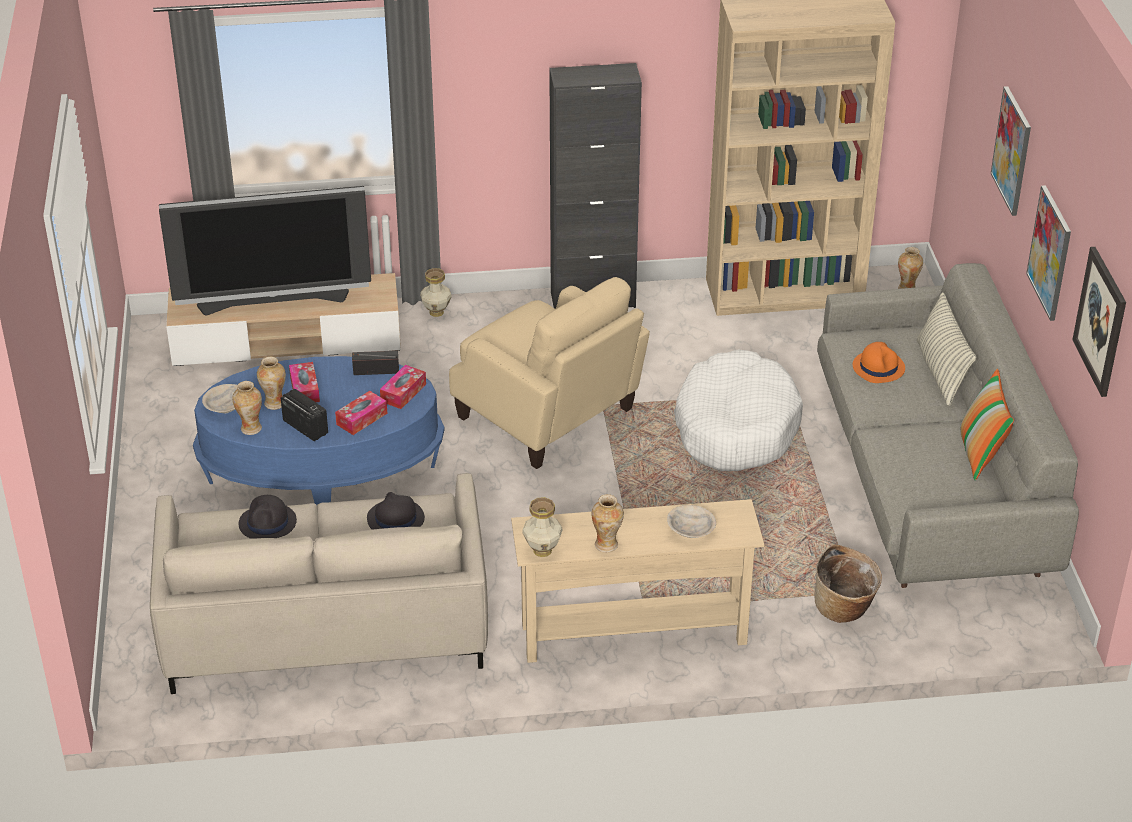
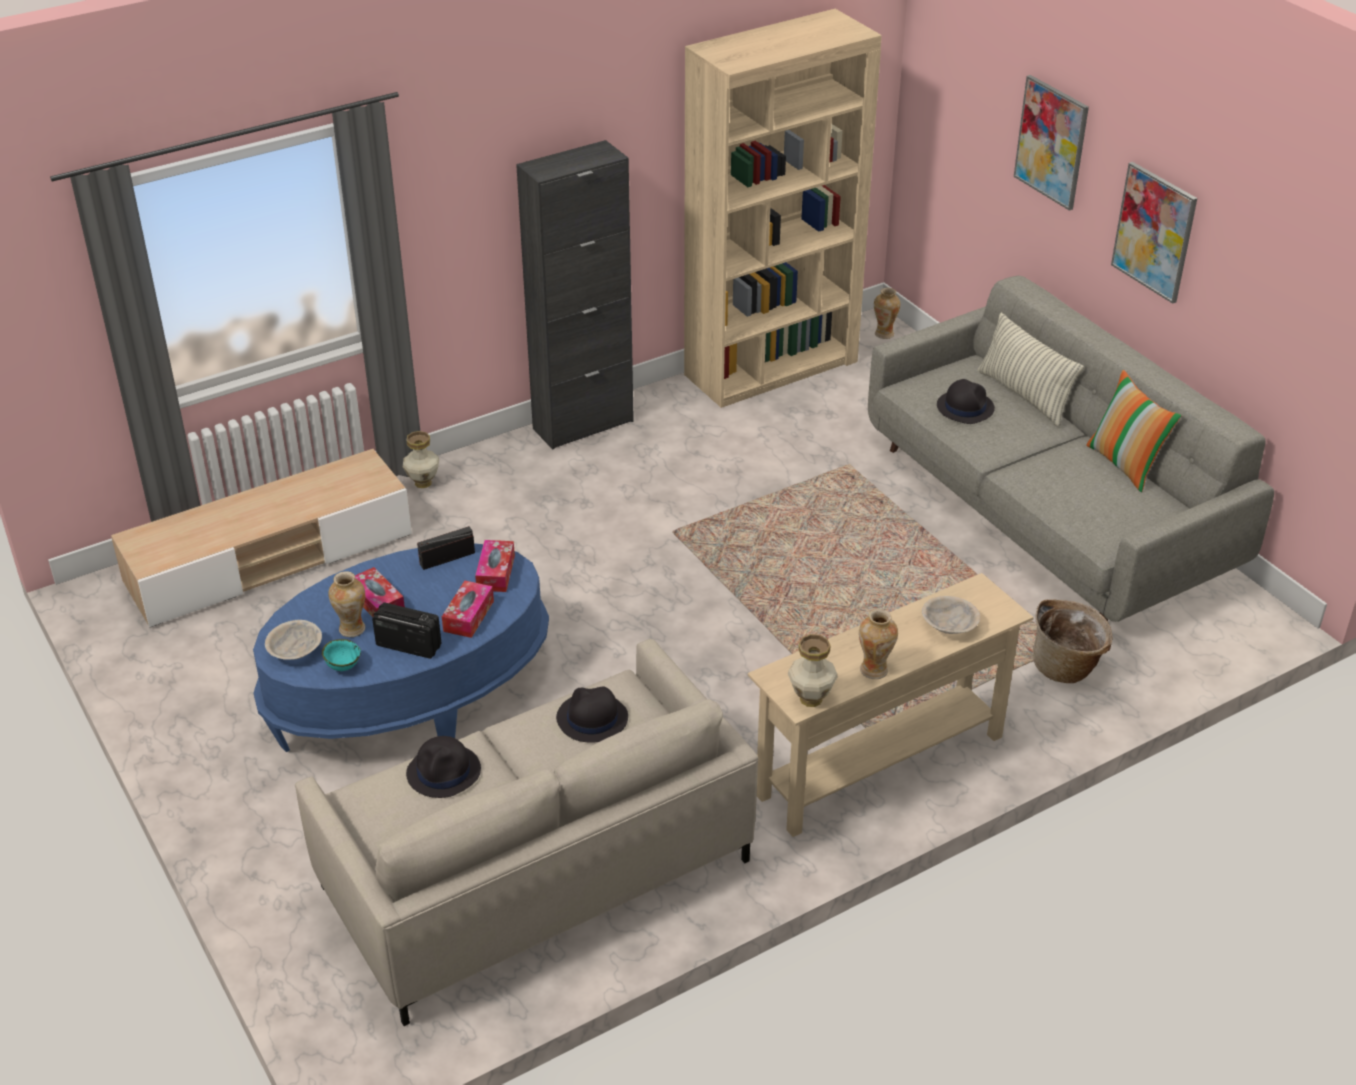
camera: 25 degrees left, 0 degrees up
television [159,186,371,316] -> none
vase [232,381,262,435] -> turquoise bowl [322,639,361,671]
beige armchair [449,277,650,469] -> none
white dog bed [674,349,803,471] -> none
orange hat [853,342,905,383] -> black hat [937,379,995,424]
picture [1072,247,1126,397] -> none

